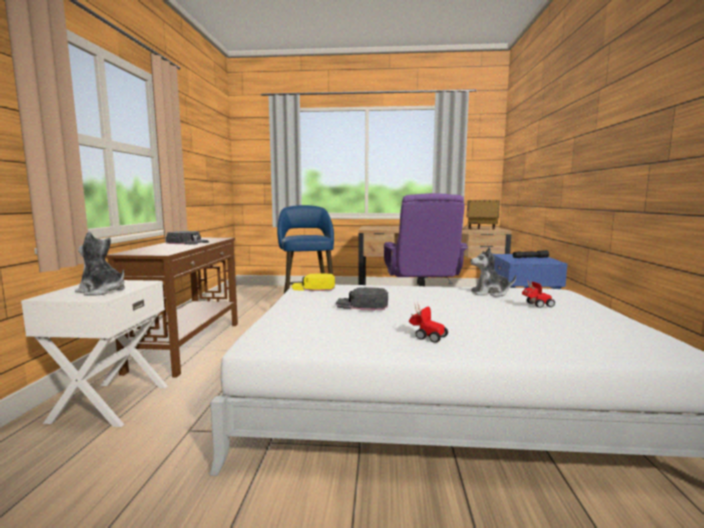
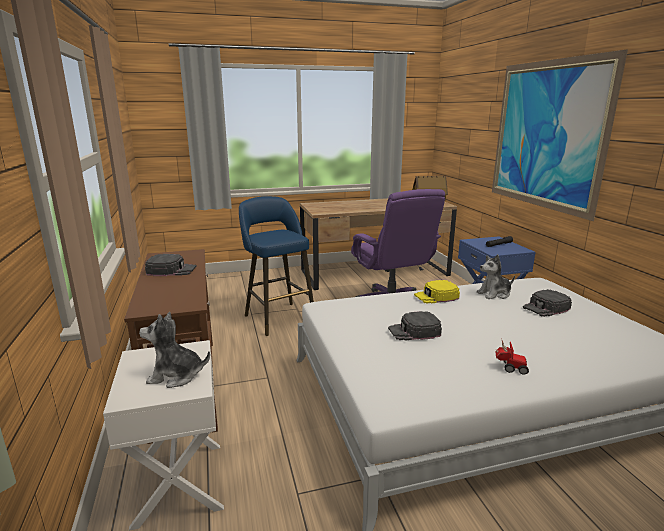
camera: 20 degrees left, 10 degrees up
yellow cap [292,273,335,291] -> yellow cap moved to [414,280,460,304]
toy car [522,280,555,308] -> black cap [523,289,572,317]
none -> picture [492,49,628,221]

